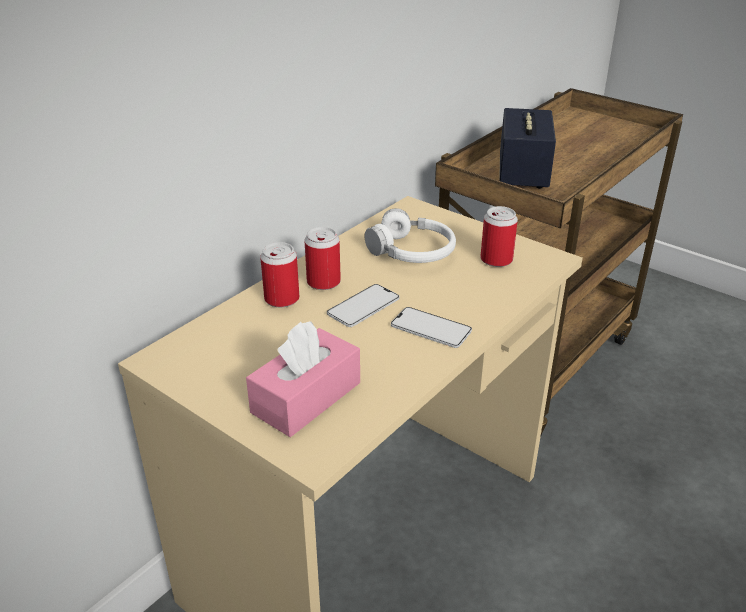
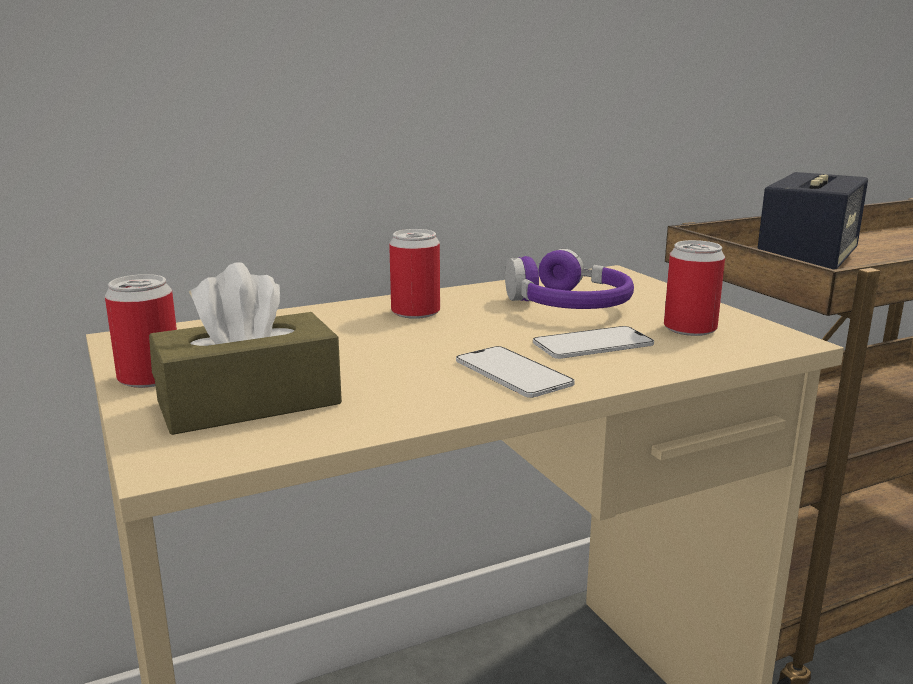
camera: 25 degrees right, 15 degrees down
pink tissue box [246,321,360,437] -> brown tissue box [149,263,342,435]
can [260,242,299,307] -> can moved to [105,274,177,388]
phone [327,284,399,327] -> phone moved to [533,326,654,359]
white headphones [365,208,456,263] -> purple headphones [505,249,634,309]

